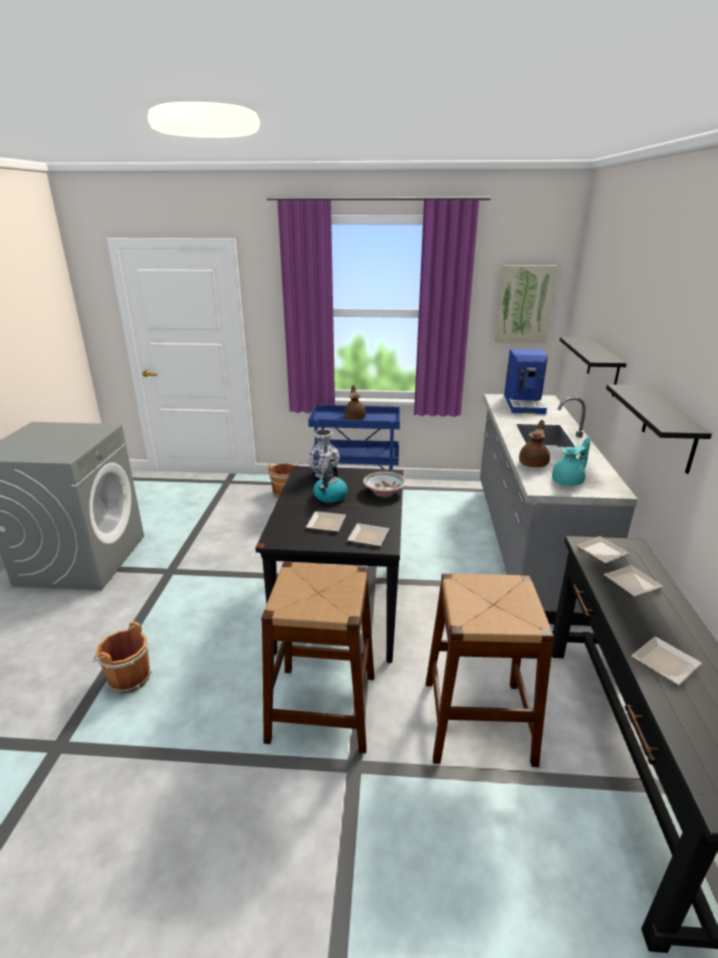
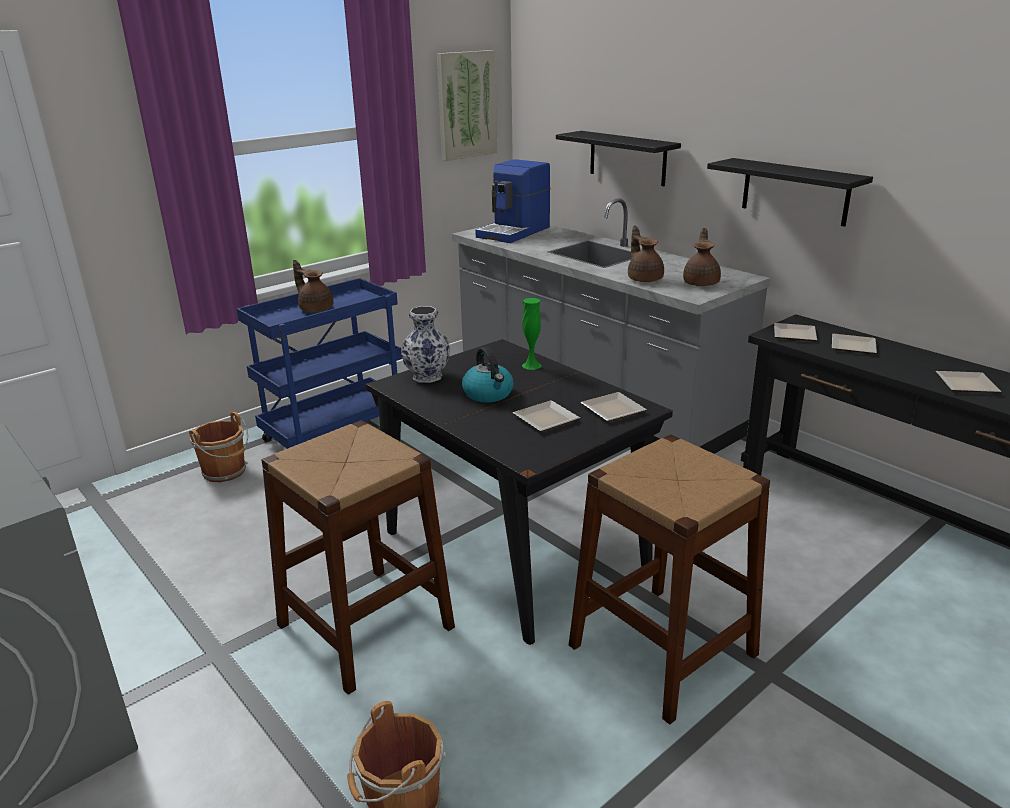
camera: 45 degrees left, 0 degrees up
bowl [363,472,406,496] -> green vase [522,298,542,370]
brown stool [426,574,554,767] -> brown stool moved to [261,420,455,695]
coffee machine [504,349,548,414] -> coffee machine turned 75 degrees clockwise [475,159,550,243]
turquoise teapot [552,437,591,486] -> brown teapot [683,228,721,286]

